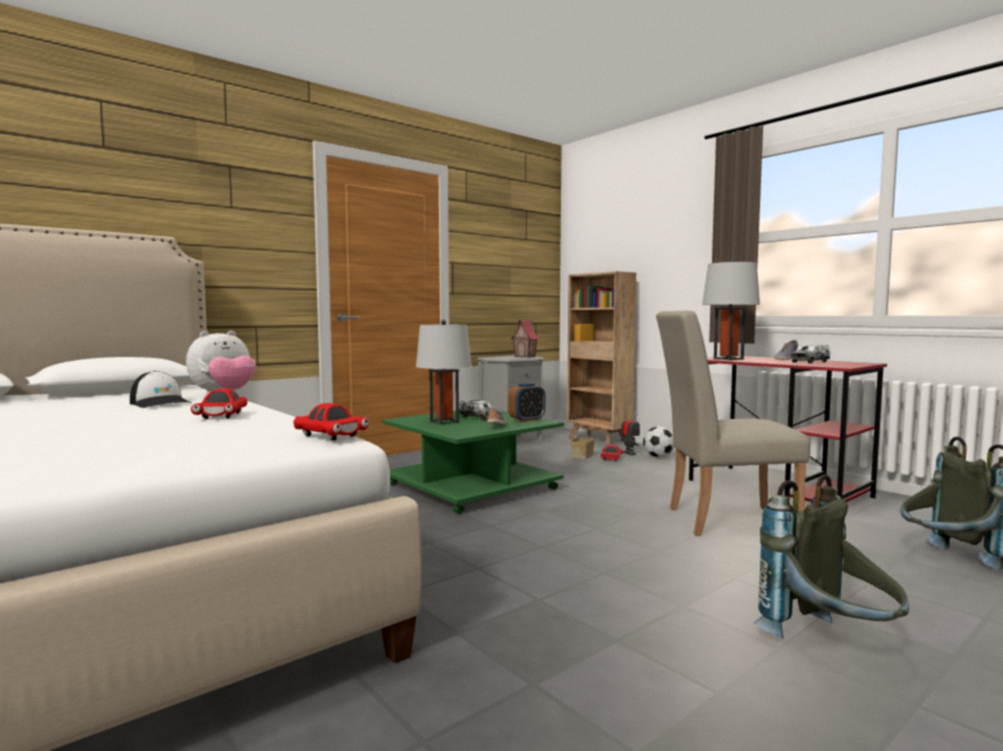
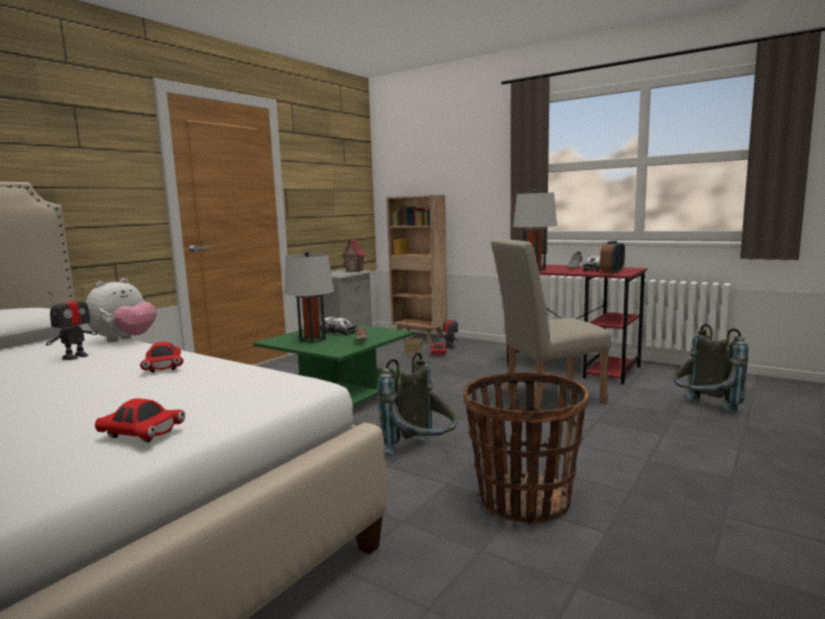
camera: 15 degrees left, 5 degrees up
cap [130,371,191,408] -> toy robot [46,289,97,360]
red toy car [293,403,369,441] -> red toy car moved to [95,398,185,443]
alarm clock [508,383,545,422] -> alarm clock moved to [600,241,625,274]
football [643,427,674,458] -> none
grey backpack [753,474,909,638] -> grey backpack moved to [378,352,457,454]
none -> basket [463,372,588,524]

